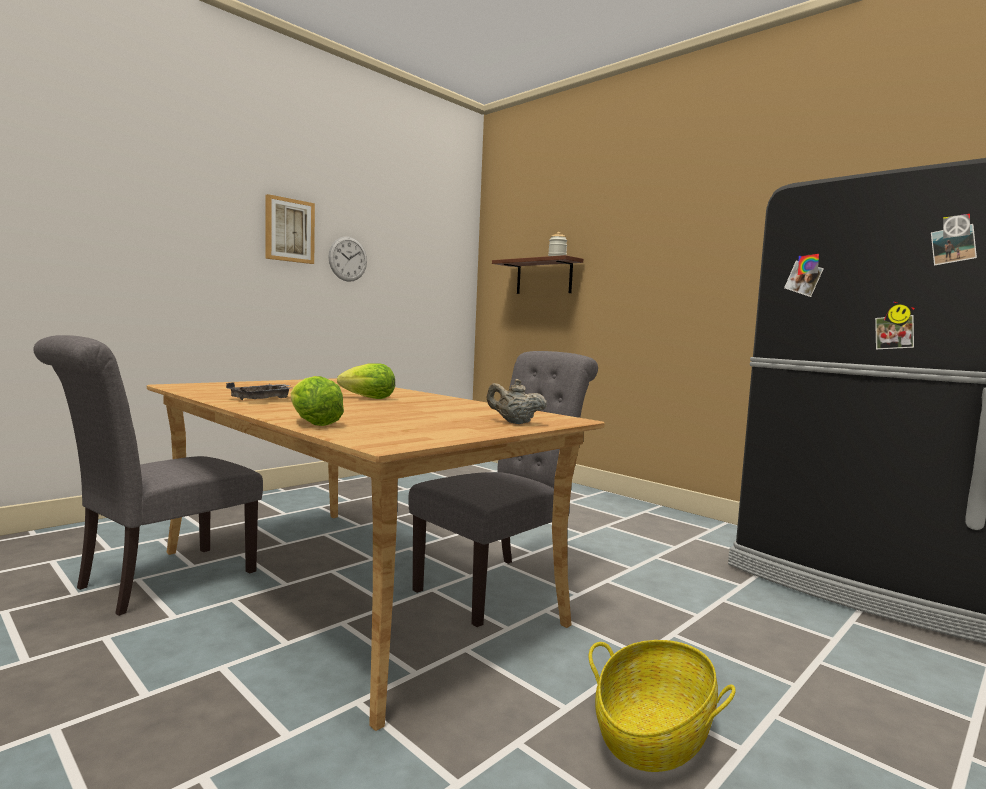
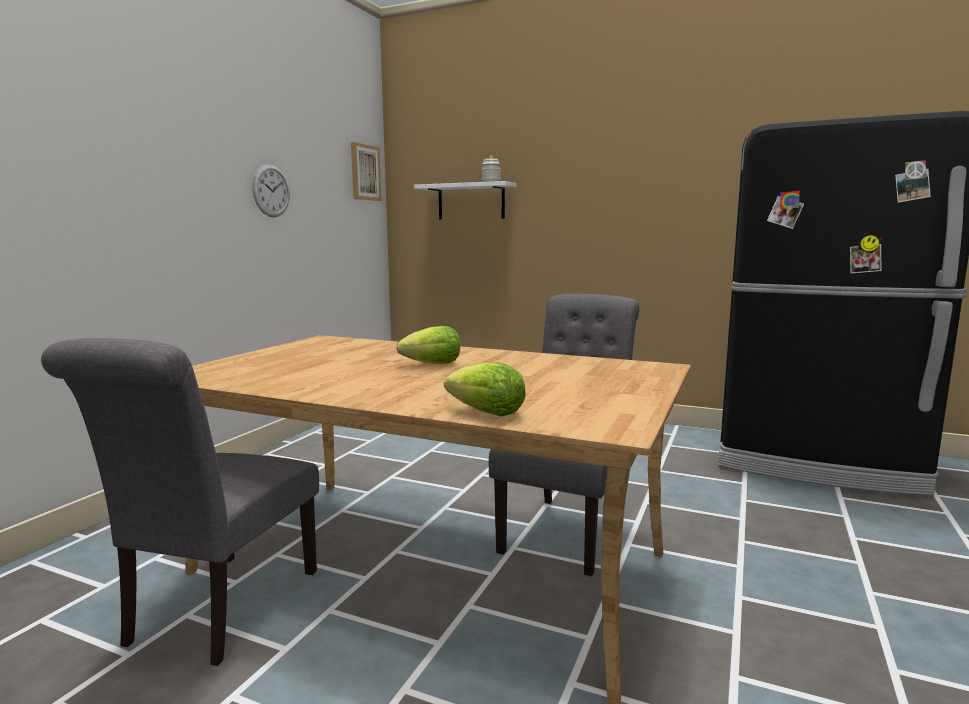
camera: 20 degrees left, 5 degrees up
grey tray [226,382,291,400] -> none
picture [266,194,315,264] -> picture moved to [351,142,382,201]
beige teapot [487,379,547,424] -> none
brown shelf [492,255,583,294] -> white shelf [414,181,517,219]
basket [589,640,736,772] -> none

